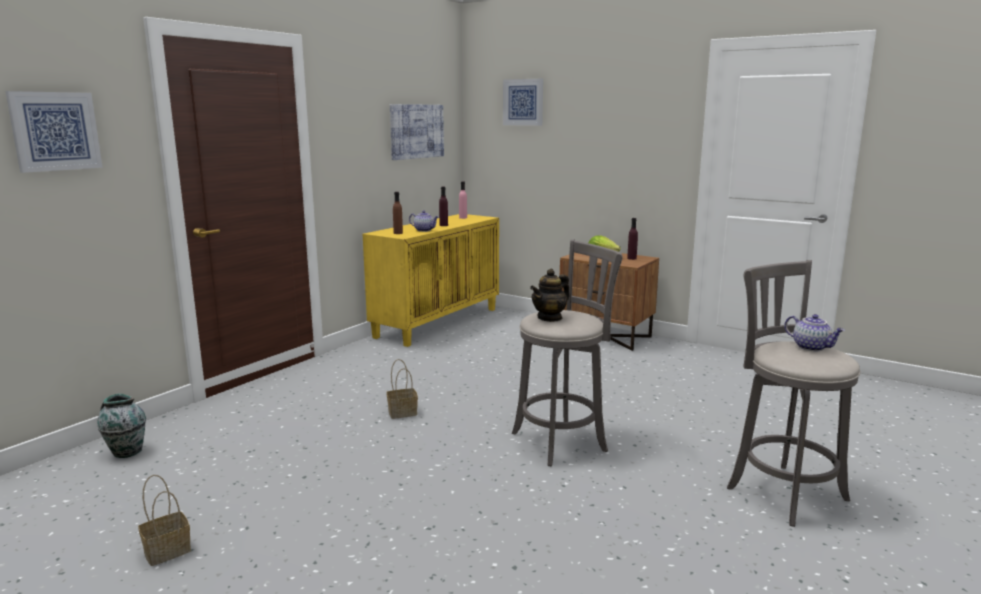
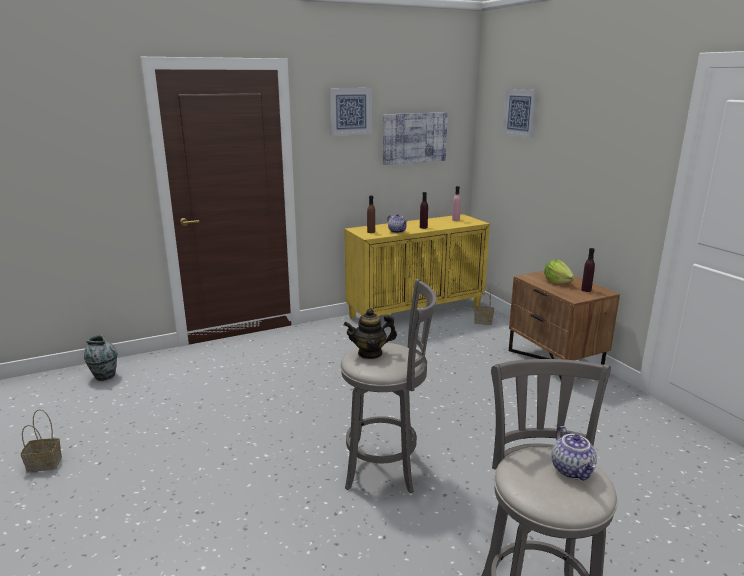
camera: 30 degrees right, 5 degrees up
picture [5,91,103,173] -> picture moved to [329,88,372,136]
basket [387,359,418,419] -> basket moved to [474,286,494,325]

